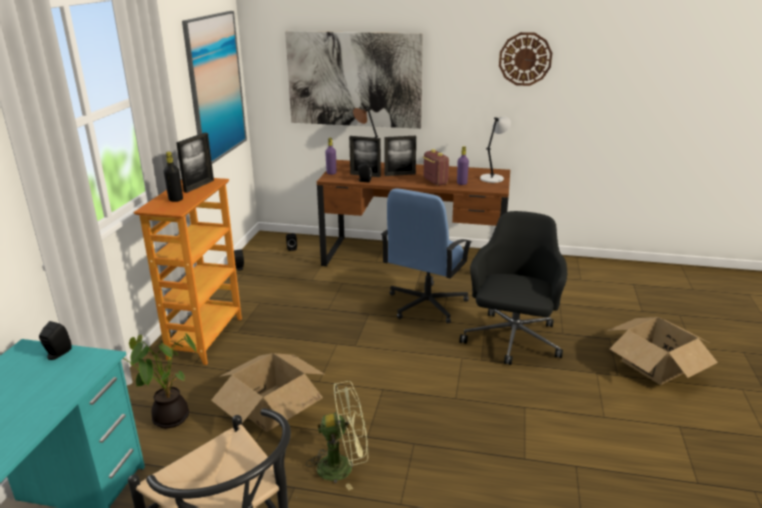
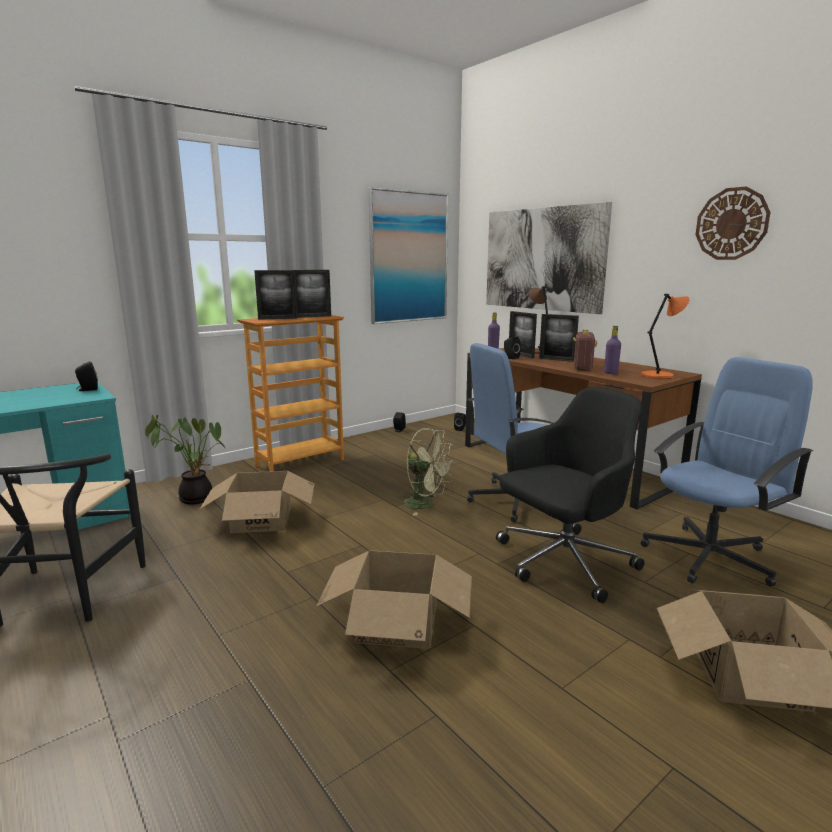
camera: 40 degrees right, 10 degrees down
black bottle [164,152,183,202] -> picture frame [254,270,297,320]
green fan [306,381,368,490] -> green fan moved to [403,428,455,516]
grey table lamp [480,117,511,183] -> orange table lamp [641,294,690,379]
none -> cardboard box [316,550,472,649]
none -> blue office chair [641,357,813,587]

